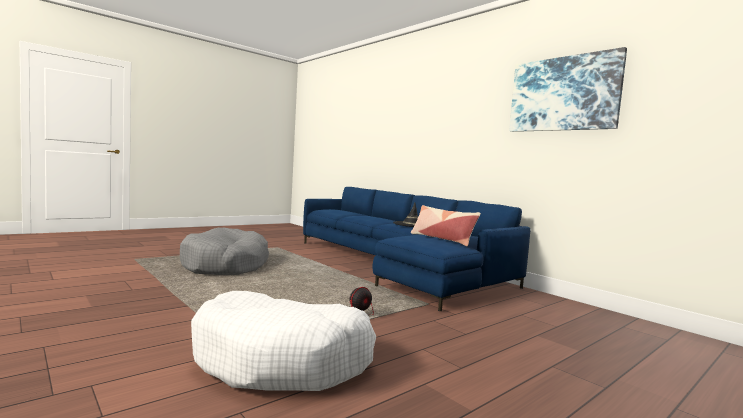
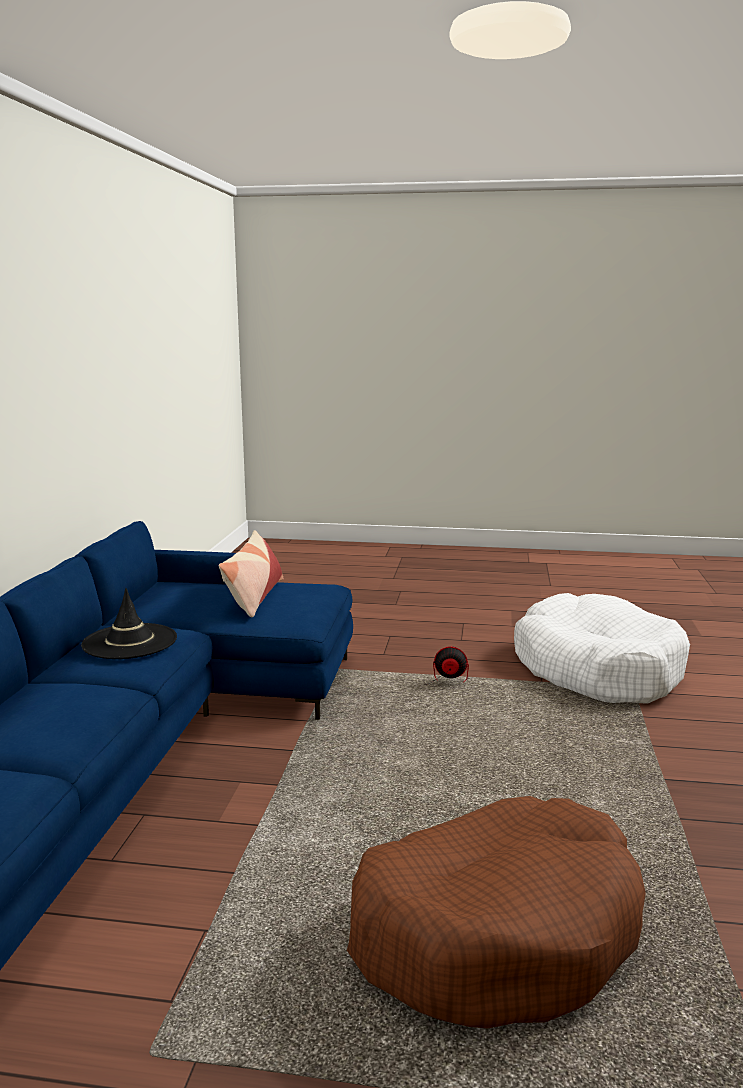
camera: 130 degrees left, 10 degrees up
grey dog bed [180,227,269,275] -> brown dog bed [347,796,646,1028]
picture [509,47,627,132] -> none

